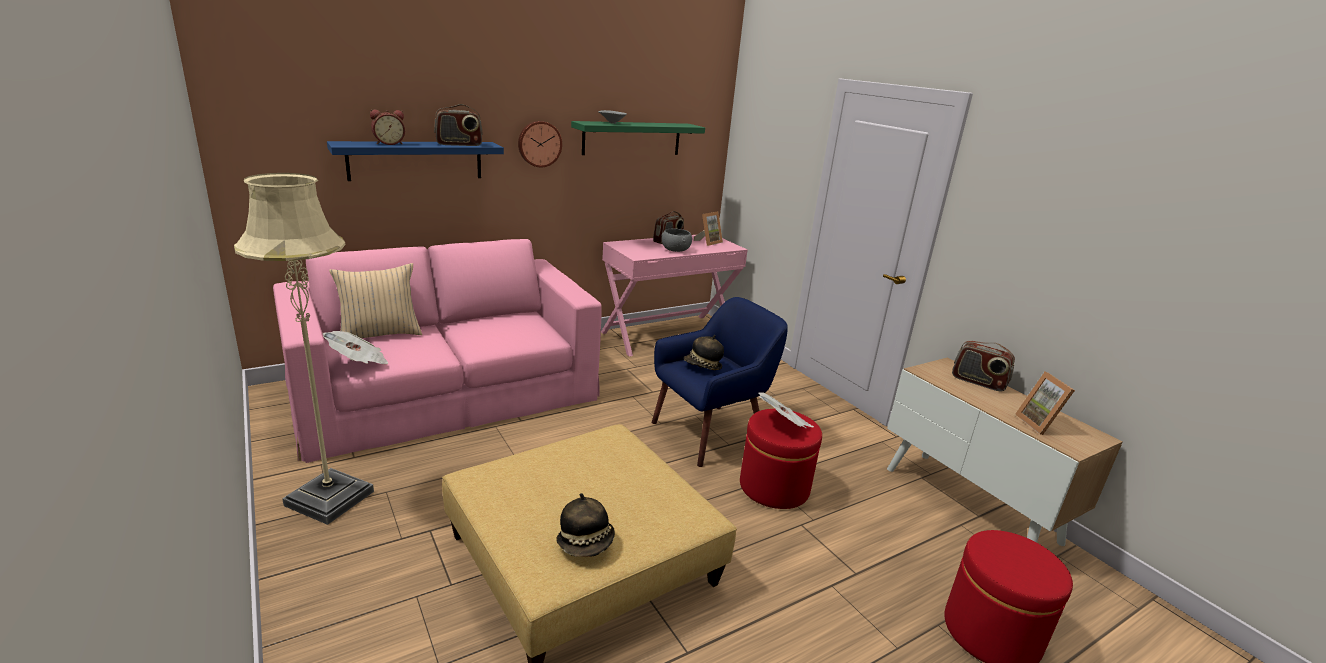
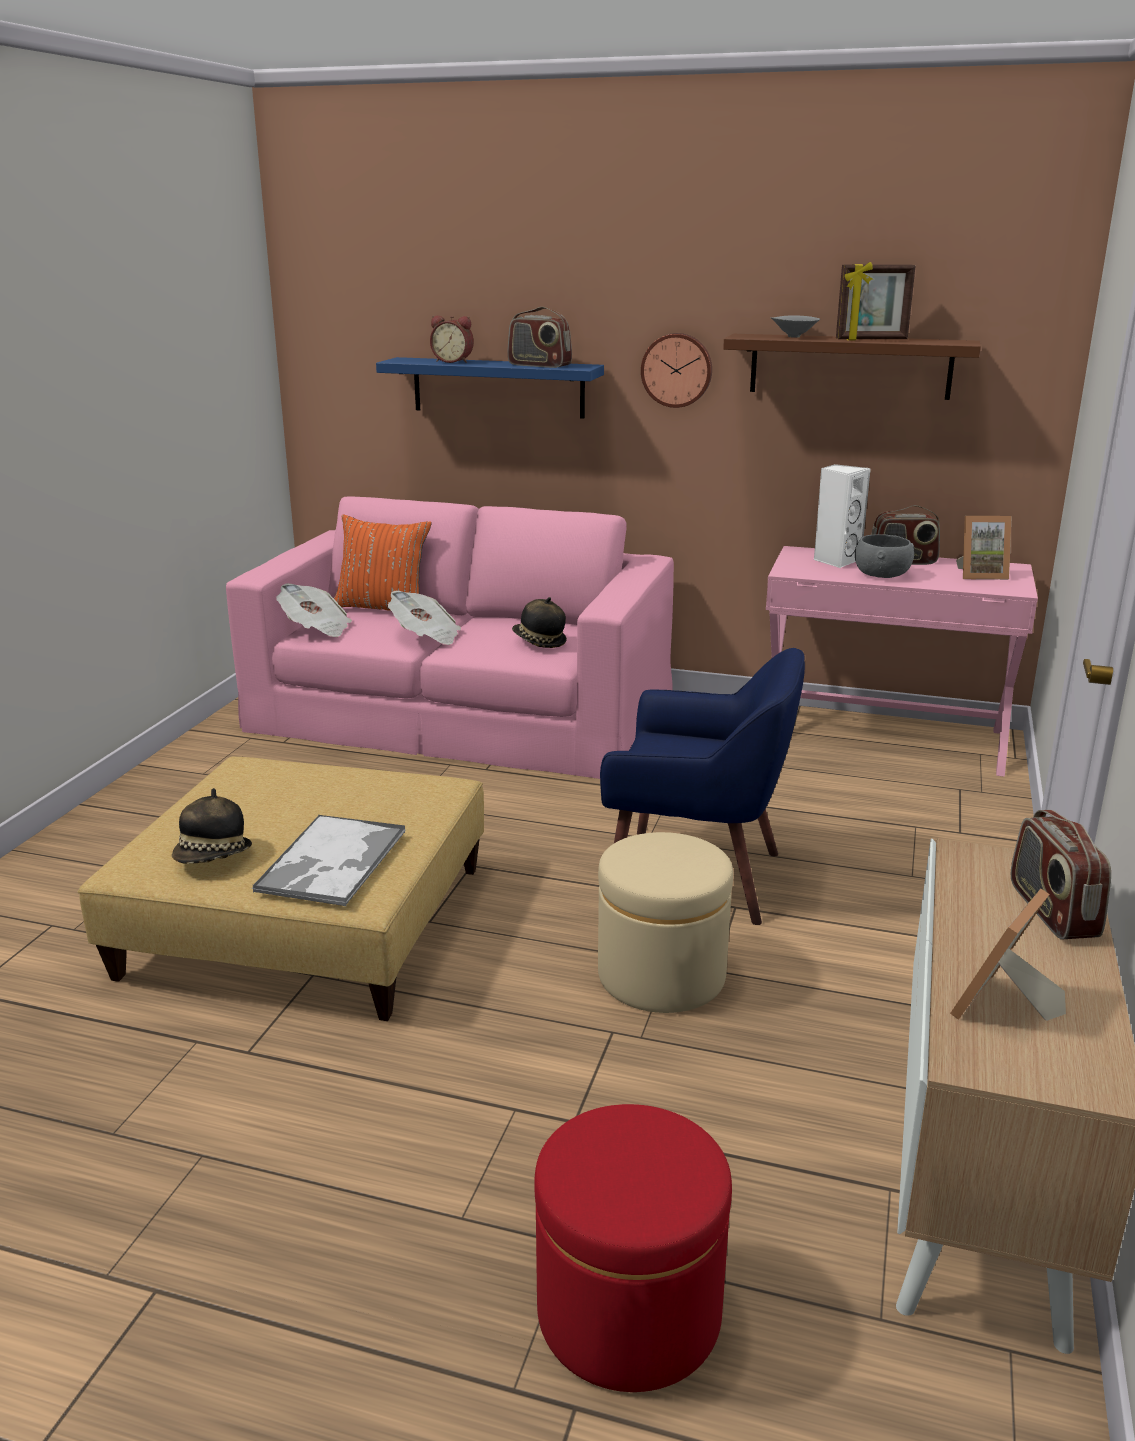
camera: 50 degrees right, 0 degrees up
beige floor lamp [234,173,374,525] -> none
beige pillow [329,263,422,338] -> orange pillow [334,514,432,611]
green shelf [571,121,705,155] -> brown shelf [723,334,981,400]
hat [683,335,724,370] -> hat moved to [512,597,567,648]
red ottoman [740,409,822,509] -> beige ottoman [598,832,733,1013]
newspaper [758,392,814,428] -> newspaper moved to [388,591,461,645]
none -> tray [251,814,406,906]
none -> white speaker [814,464,871,568]
none -> picture frame [836,262,916,340]

